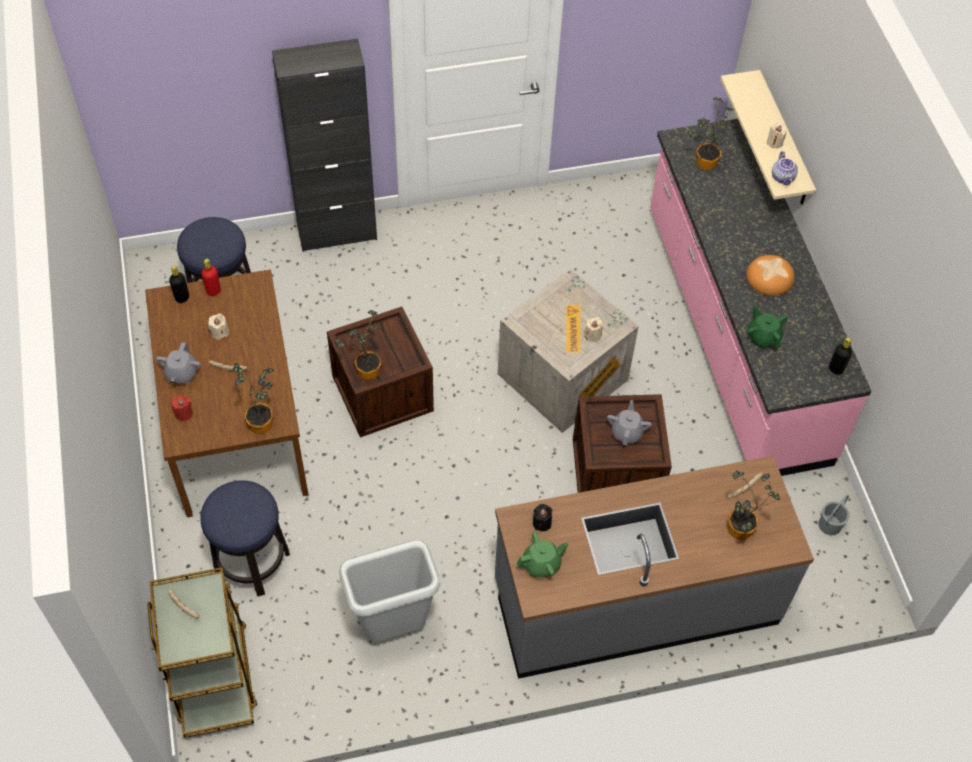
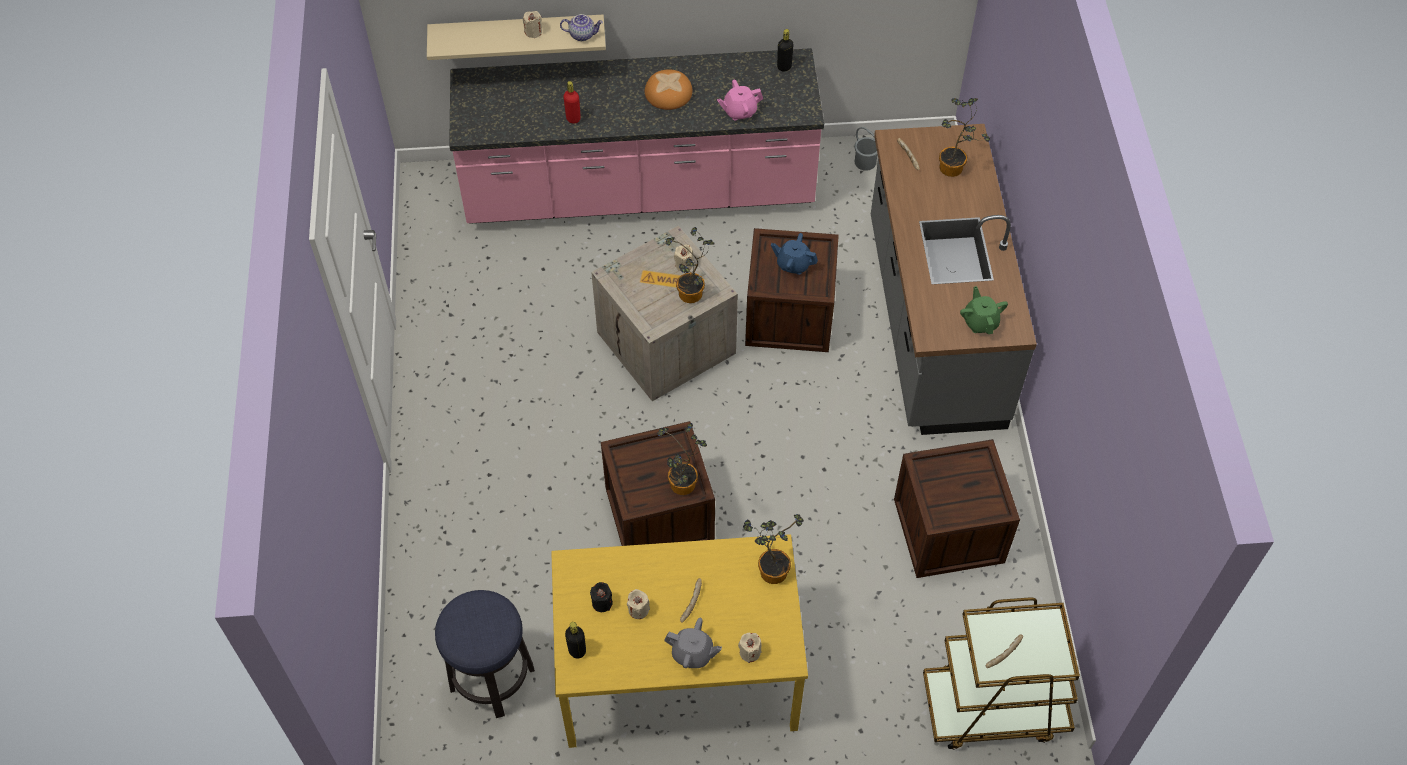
camera: 80 degrees left, 0 degrees up
brown dining table [145,269,309,518] -> yellow dining table [551,534,808,748]
red candle [171,396,193,422] -> beige candle [738,633,762,663]
stool [200,480,290,597] -> none
red bottle [202,259,221,296] -> red bottle moved to [564,81,581,124]
black cabinet [272,38,377,252] -> none
grey trash can [339,540,440,642] -> crate [894,439,1020,578]
black candle [533,504,552,531] -> black candle moved to [590,582,613,612]
grey teapot [607,400,652,445] -> blue teapot [771,233,818,275]
potted plant [687,97,734,170] -> potted plant moved to [666,227,715,303]
green teapot [748,305,788,348] -> pink teapot [717,79,763,121]

